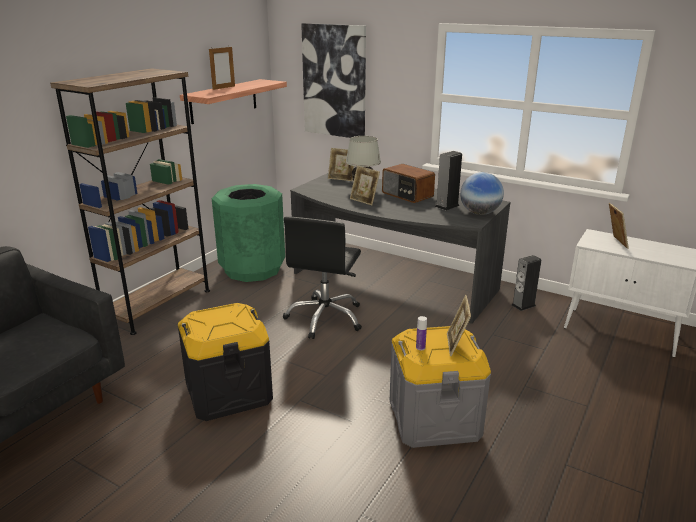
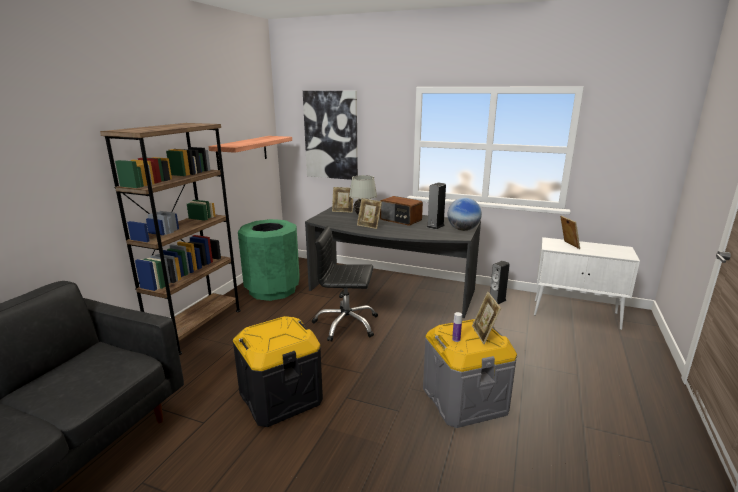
camera: 10 degrees left, 5 degrees down
picture frame [209,47,235,90] -> none
black office chair [283,216,362,339] -> black office chair turned 90 degrees clockwise [312,226,378,342]

